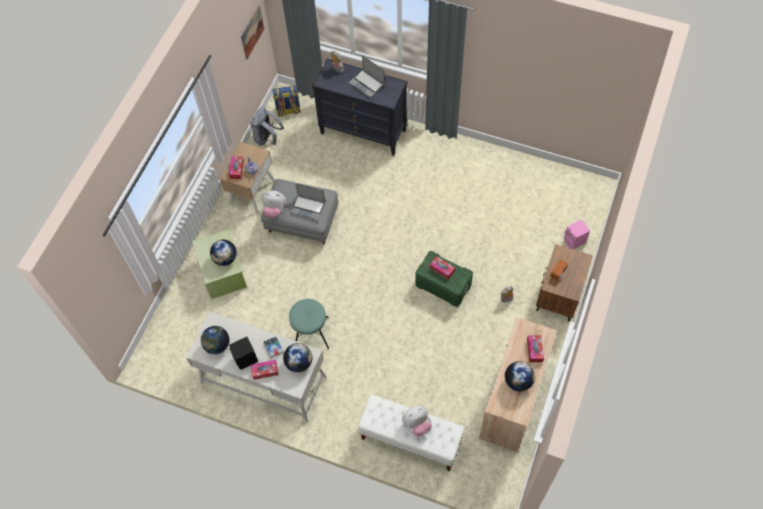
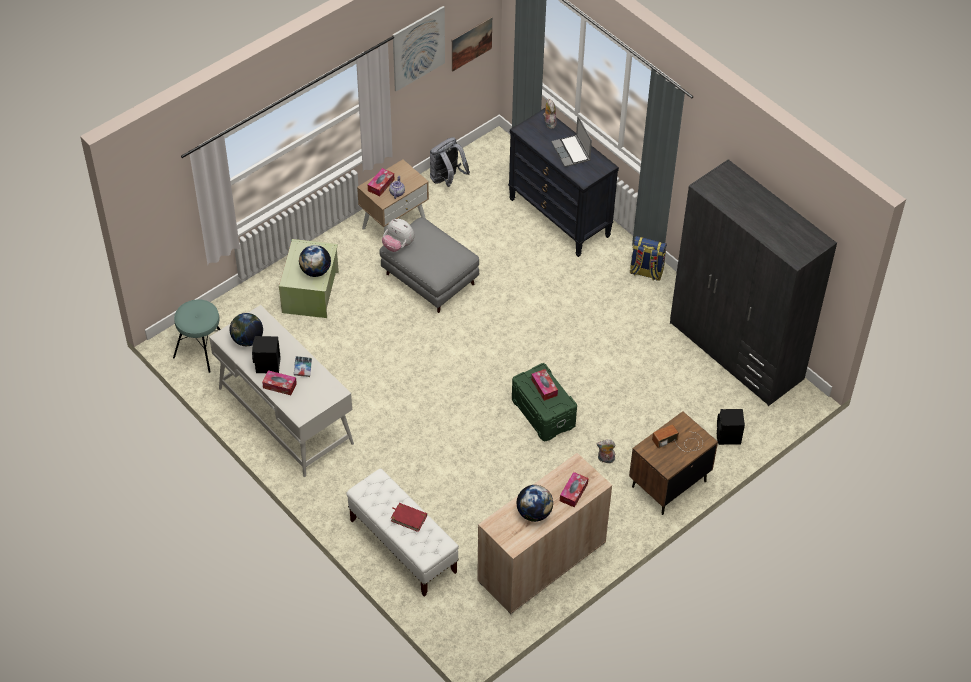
camera: 25 degrees right, 10 degrees down
backpack [272,86,301,117] -> backpack moved to [630,236,667,281]
globe [283,343,312,372] -> none
turquoise stool [289,299,329,349] -> turquoise stool moved to [173,299,221,373]
laptop [290,183,325,221] -> none
plush toy [402,405,432,436] -> red book [391,503,427,532]
pink speaker [564,219,590,249] -> black speaker [717,409,745,445]
none -> picture [393,6,445,91]
none -> grey wardrobe [670,159,837,406]

